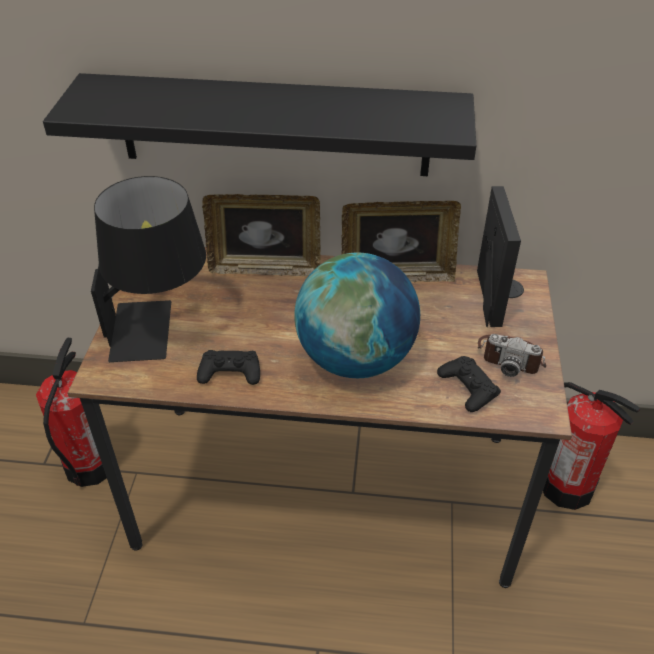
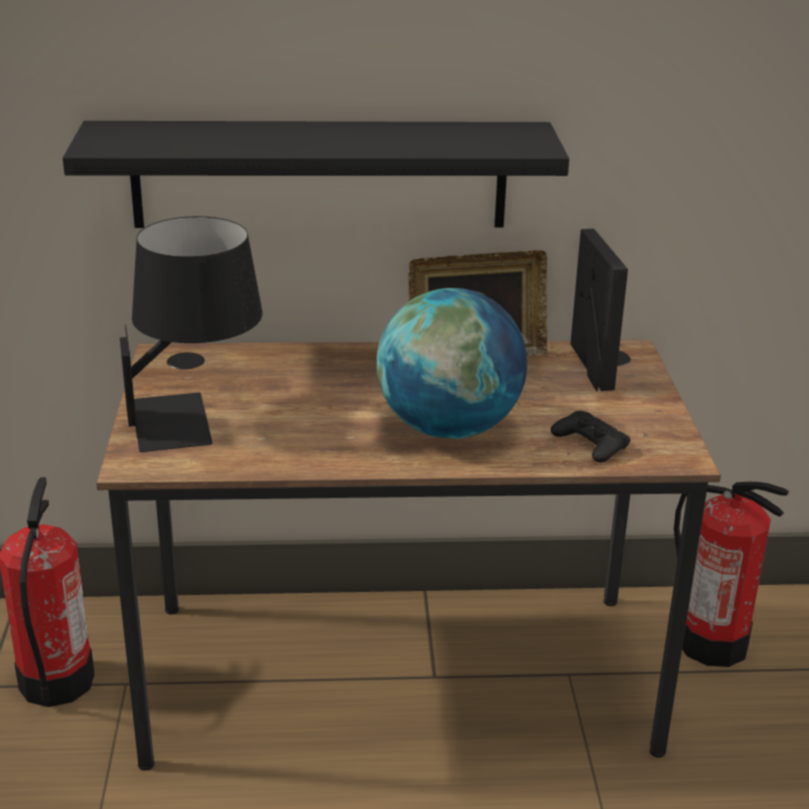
camera: 10 degrees left, 15 degrees down
black game controller [197,350,260,385] -> none
picture frame [202,194,321,276] -> none
camera [478,334,546,377] -> none

